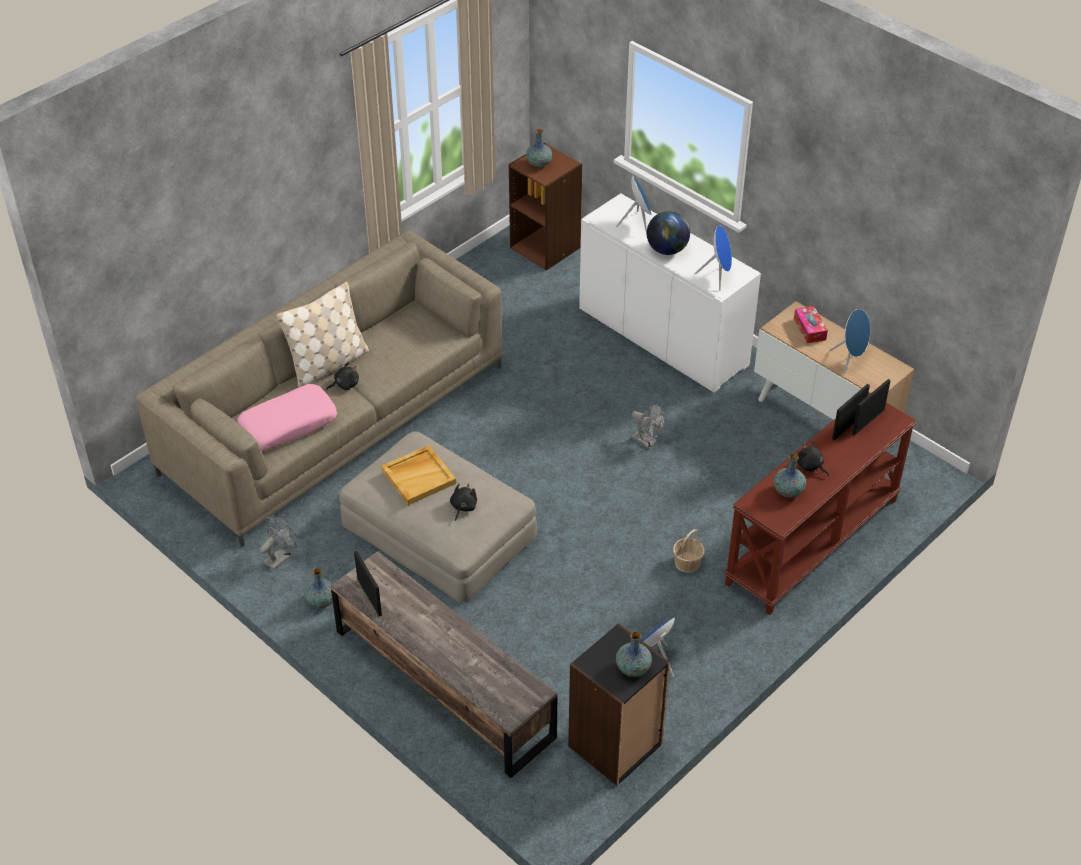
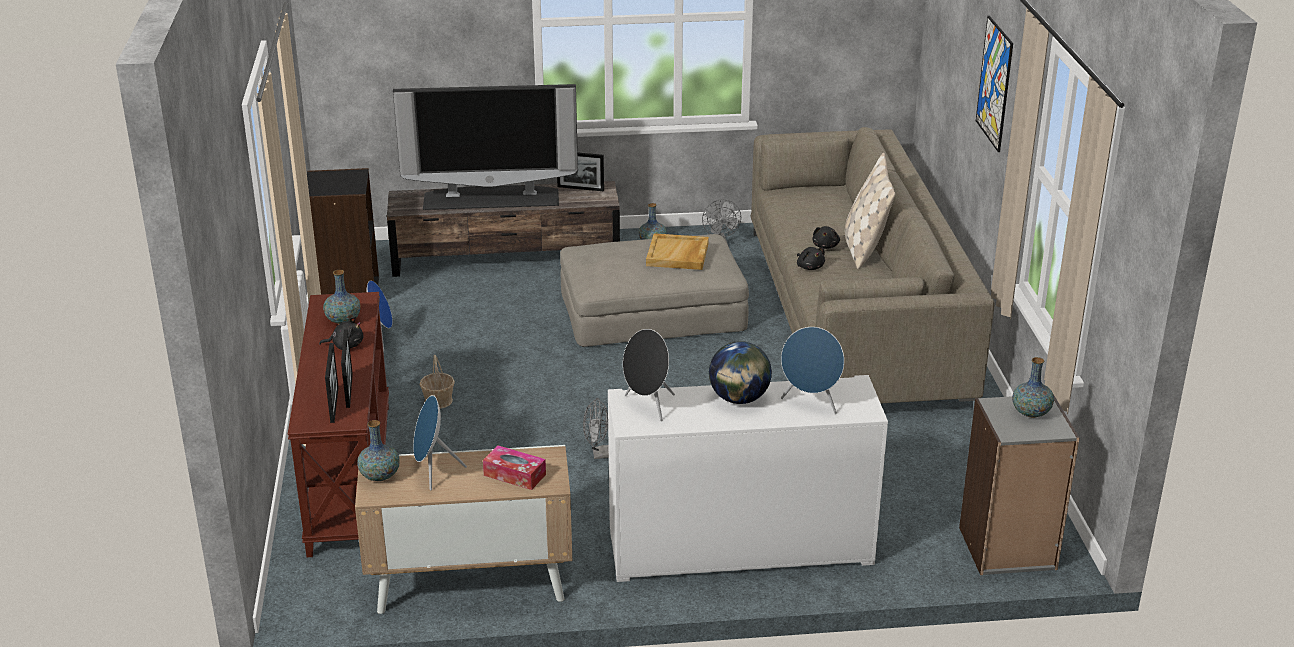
camera: 130 degrees right, 15 degrees down
pink pillow [237,384,337,450] -> none
black plush toy [450,483,477,521] -> black plush toy moved to [797,247,825,270]
brown bookcase [509,143,582,270] -> grey bookcase [959,394,1080,575]
vase [616,631,652,677] -> vase moved to [357,420,400,481]
blue speaker [695,225,732,291] -> black speaker [623,329,675,421]
none -> television [393,84,578,210]
none -> picture [976,16,1013,152]

